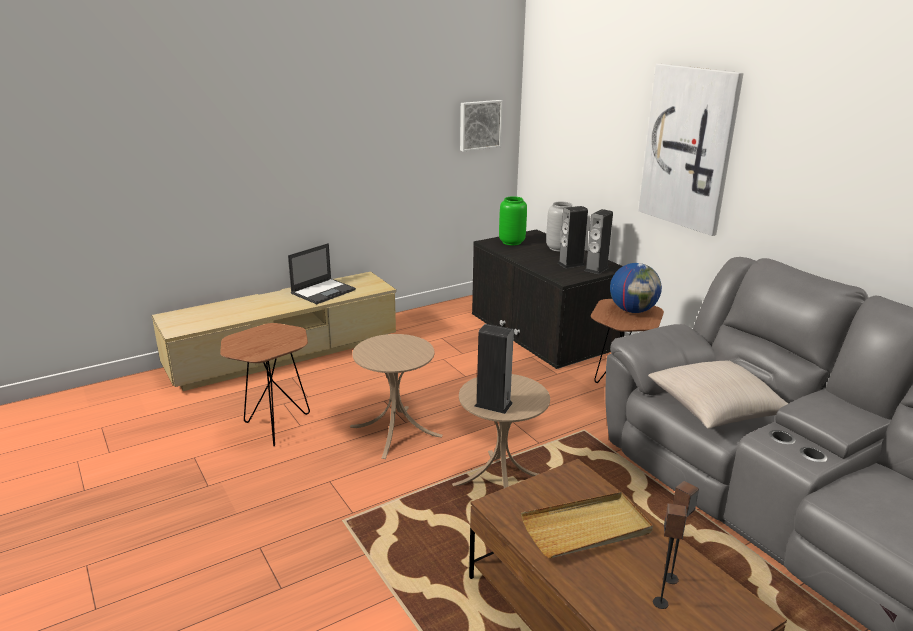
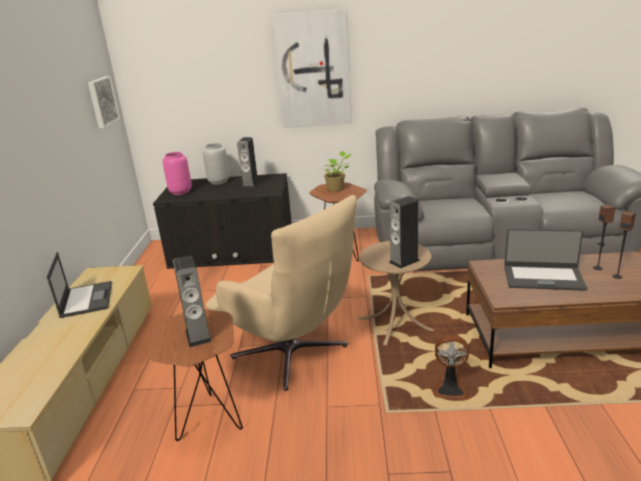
camera: 55 degrees left, 0 degrees up
beige side table [350,334,443,459] -> beige armchair [206,195,357,391]
green vase [499,196,527,245] -> pink vase [163,152,192,195]
beige tray [521,492,653,558] -> laptop [504,228,587,291]
speaker [584,209,613,274] -> speaker moved to [173,255,212,347]
globe [610,263,662,313] -> potted plant [324,151,352,192]
beige pillow [648,361,788,429] -> none
none -> fan [433,335,469,400]

